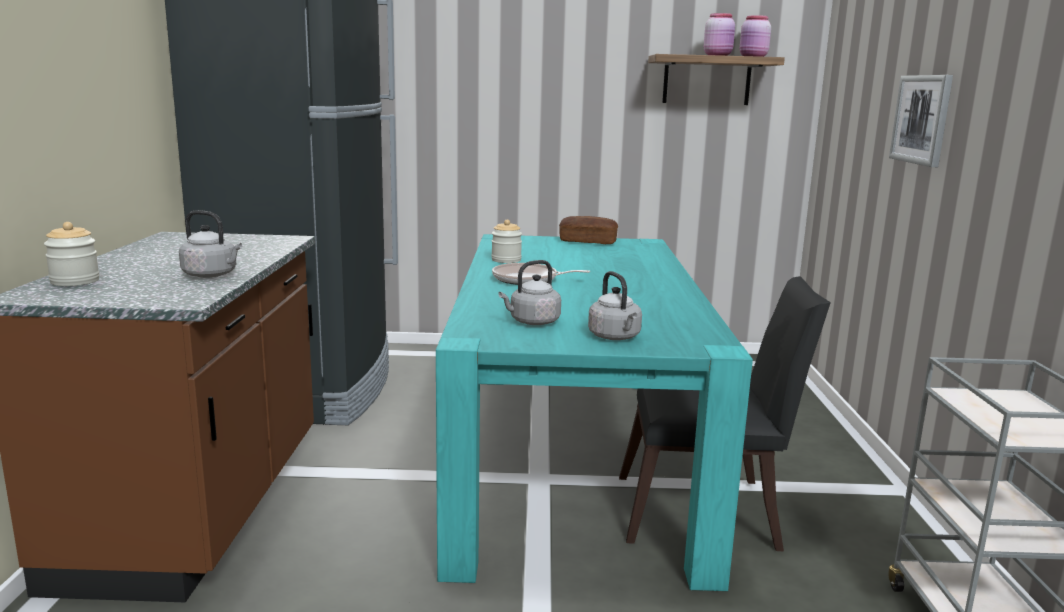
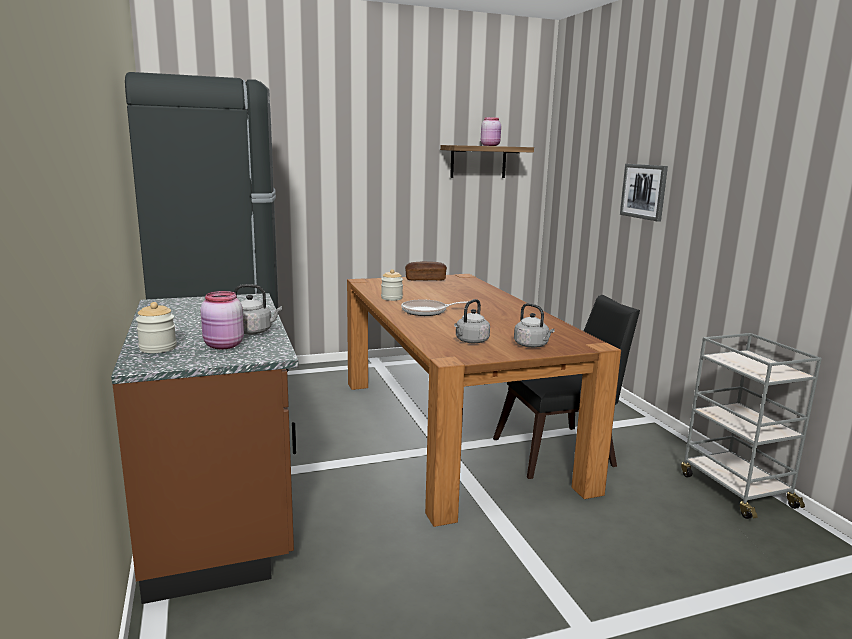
camera: 20 degrees left, 0 degrees up
turquoise dining table [436,234,753,591] -> brown dining table [347,274,621,527]
pink jar [740,15,771,57] -> pink jar moved to [201,291,244,349]

